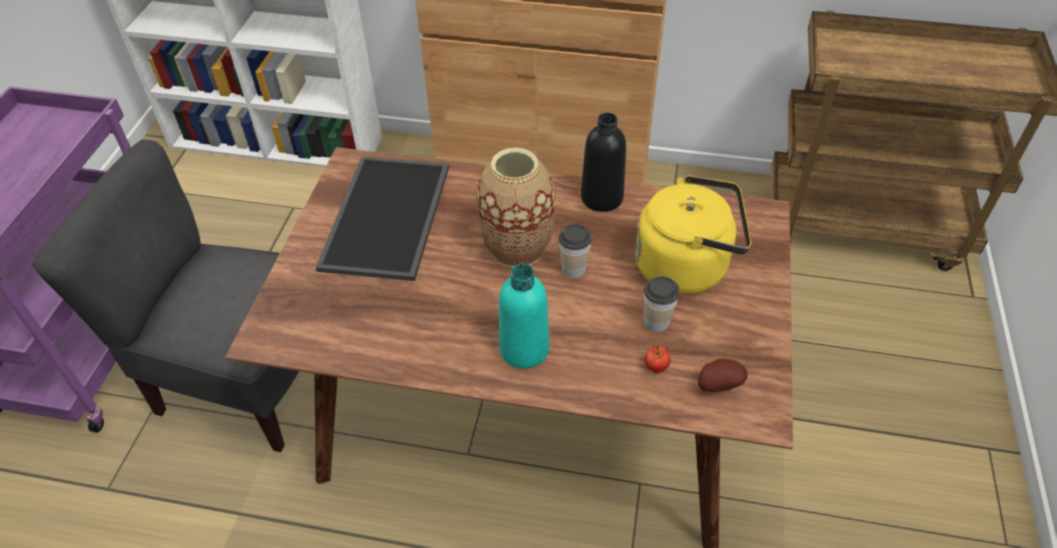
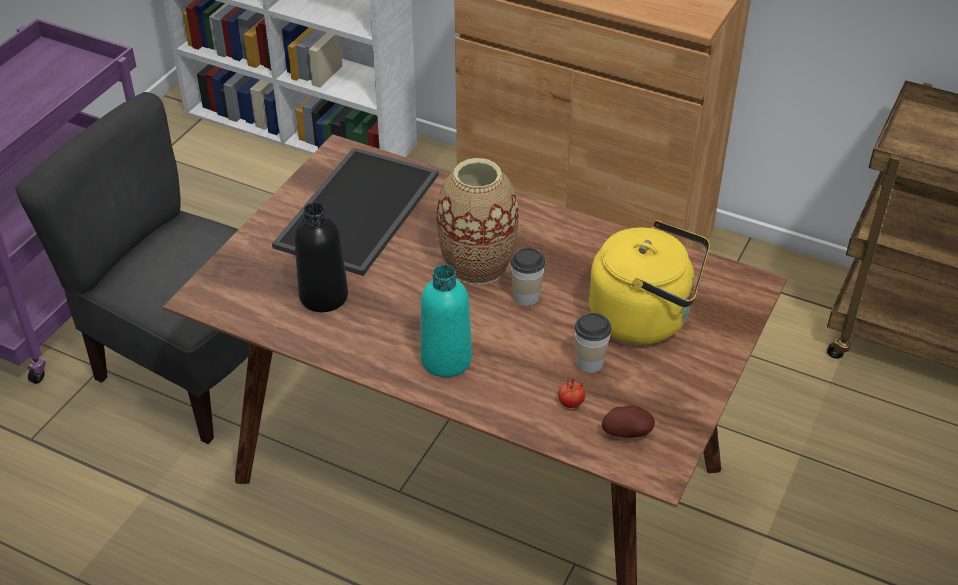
camera: 15 degrees right, 5 degrees down
black bottle [581,113,626,212] -> black bottle moved to [294,203,348,312]

